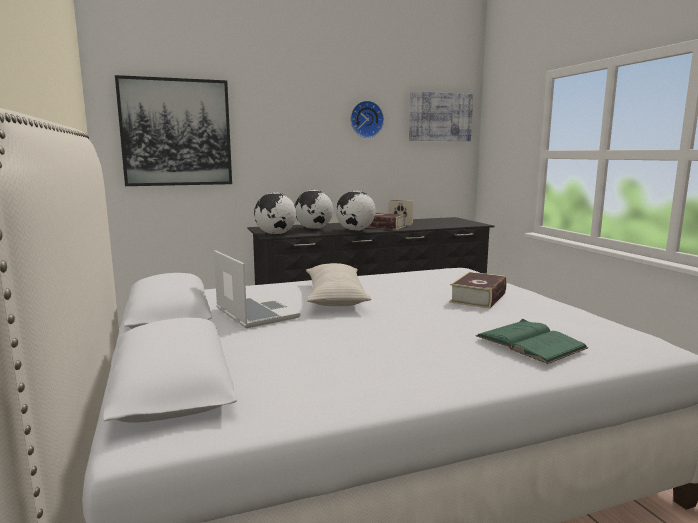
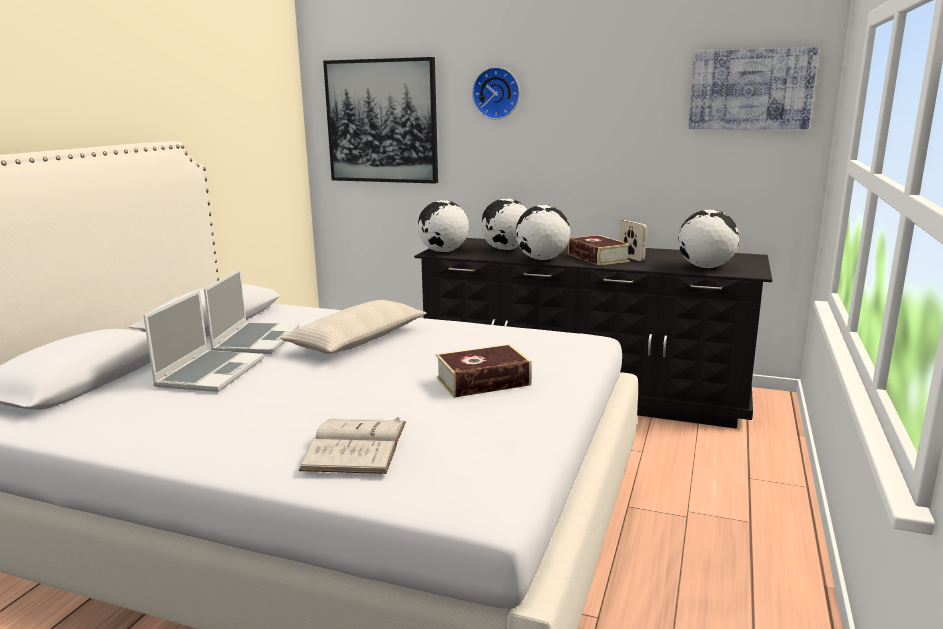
camera: 40 degrees right, 5 degrees up
wall clock [350,100,384,138] -> wall clock moved to [472,67,520,119]
green book [476,318,588,364] -> white book [299,417,406,474]
none -> laptop [143,290,264,392]
none -> globe [678,210,739,268]

